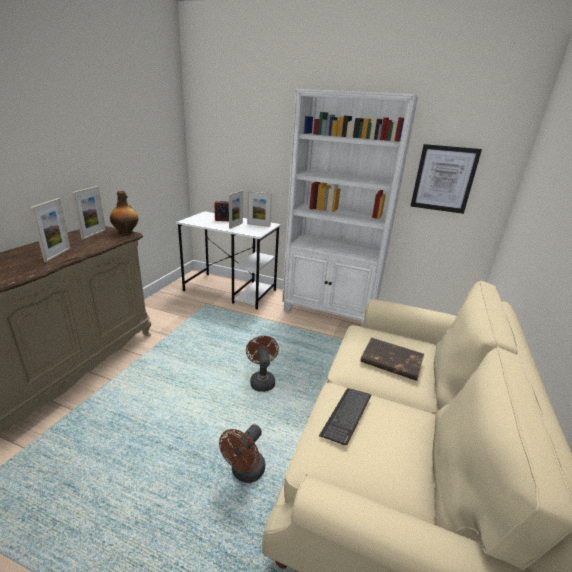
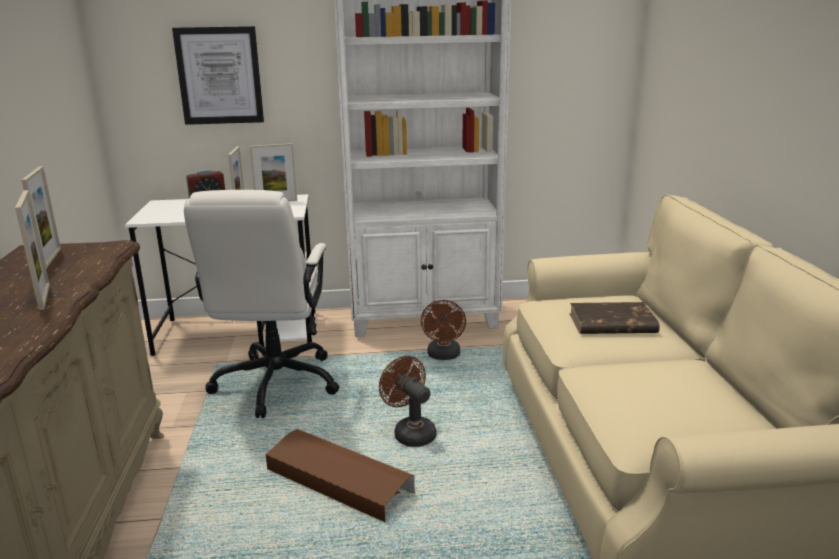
camera: 25 degrees left, 5 degrees down
bottle [110,191,138,234] -> none
brown fan [219,424,265,483] -> brown fan moved to [421,300,466,360]
keyboard [319,388,371,446] -> none
picture [410,144,482,214] -> picture moved to [172,26,264,125]
none -> white office chair [184,190,339,418]
none -> brown storage box [266,429,415,522]

